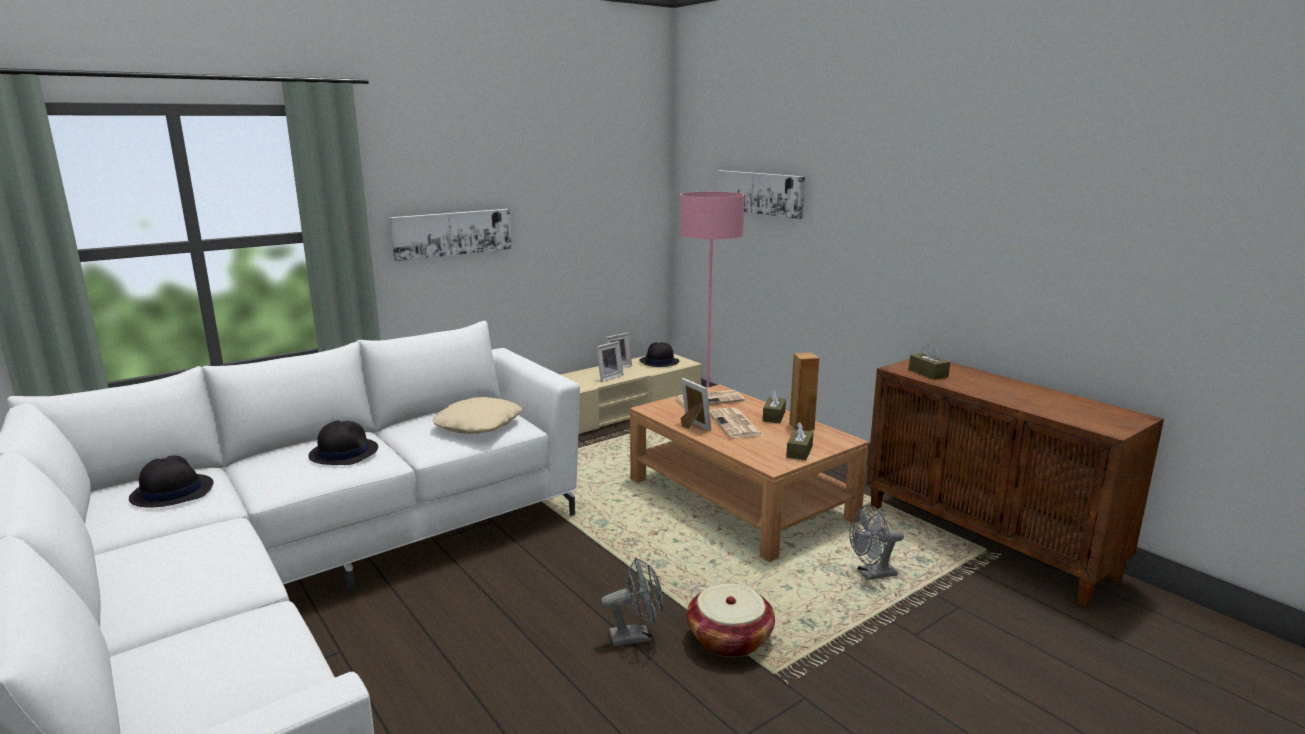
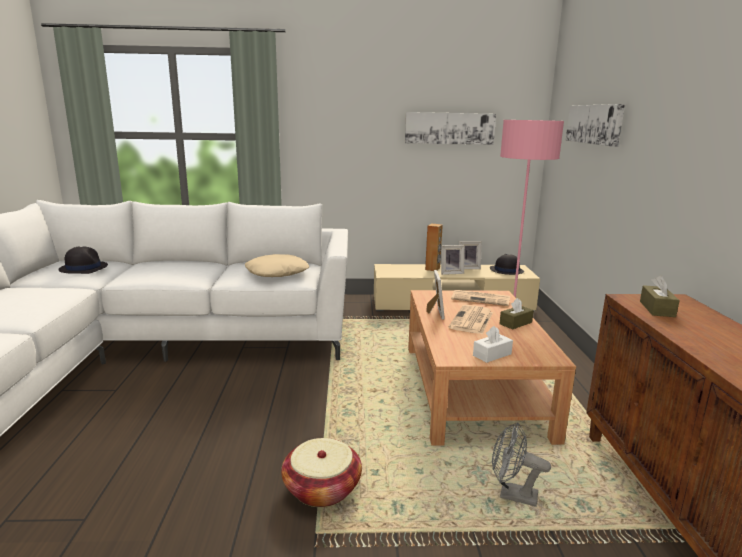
camera: 35 degrees right, 0 degrees up
black hat [308,421,378,465] -> none
picture [390,209,512,261] -> picture moved to [405,112,496,145]
grey fan [601,557,663,646] -> none
brown tissue box [786,422,813,460] -> white tissue box [473,326,513,363]
brown speaker [789,352,819,431] -> brown speaker moved to [425,223,443,271]

